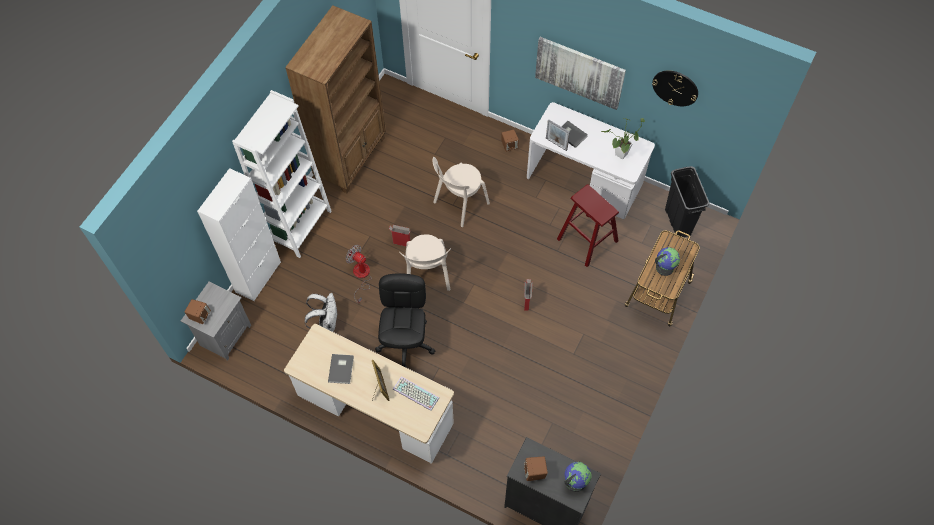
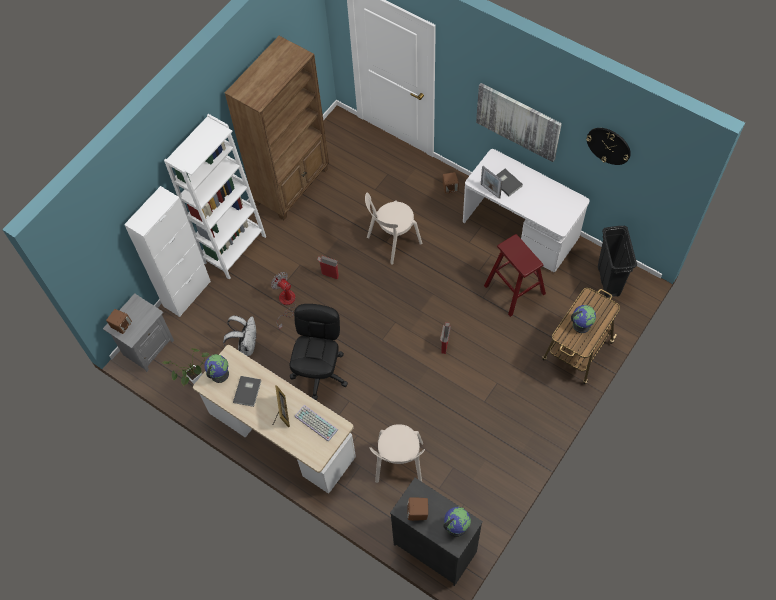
camera: 10 degrees right, 0 degrees up
beige chair [399,234,451,291] -> beige chair moved to [370,424,425,483]
potted plant [601,118,645,159] -> potted plant moved to [162,348,209,386]
none -> globe [205,354,229,383]

